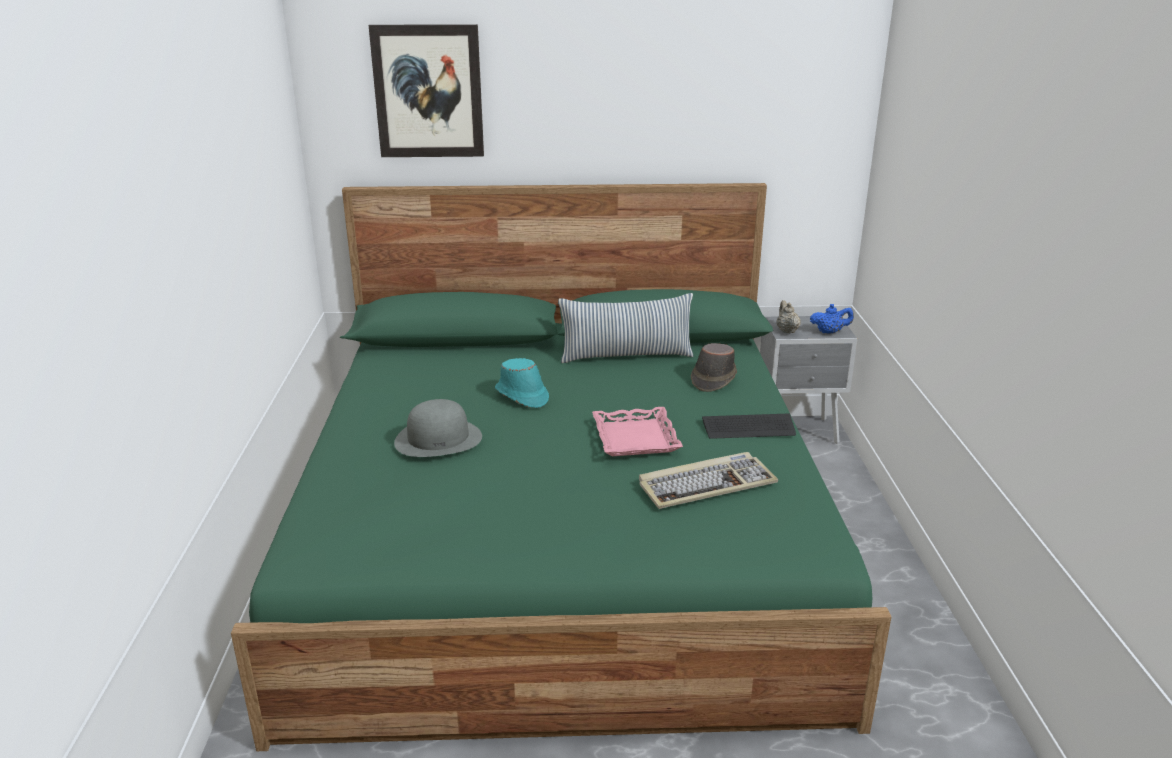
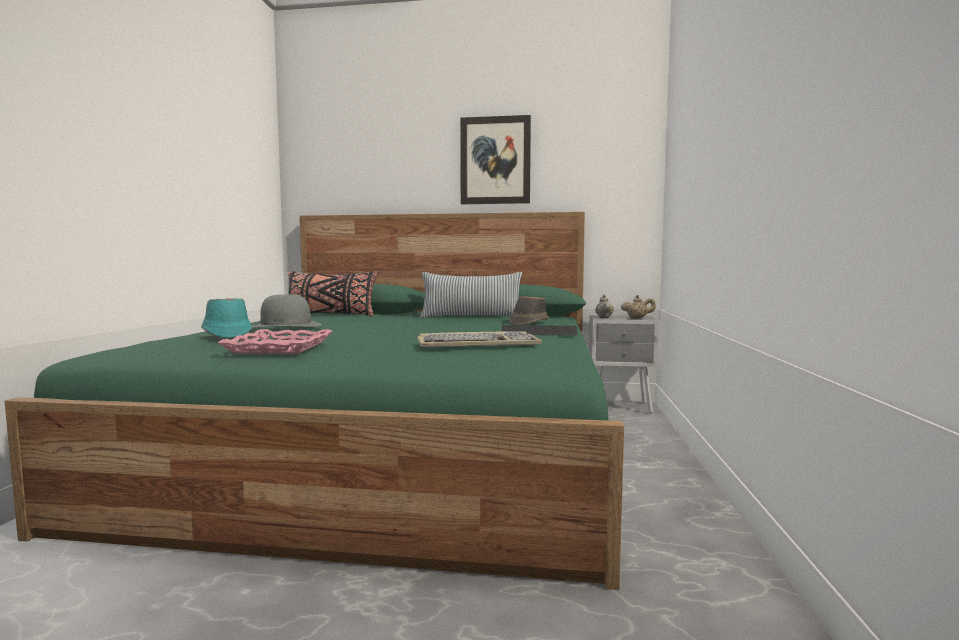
camera: 10 degrees right, 20 degrees down
picture [369,24,484,157] -> picture moved to [460,115,531,204]
turquoise hat [495,358,549,408] -> turquoise hat moved to [201,298,252,338]
pink tray [592,407,683,456] -> pink tray moved to [217,329,333,354]
blue teapot [810,304,854,334] -> beige teapot [621,295,656,319]
none -> black pillow [288,271,377,316]

